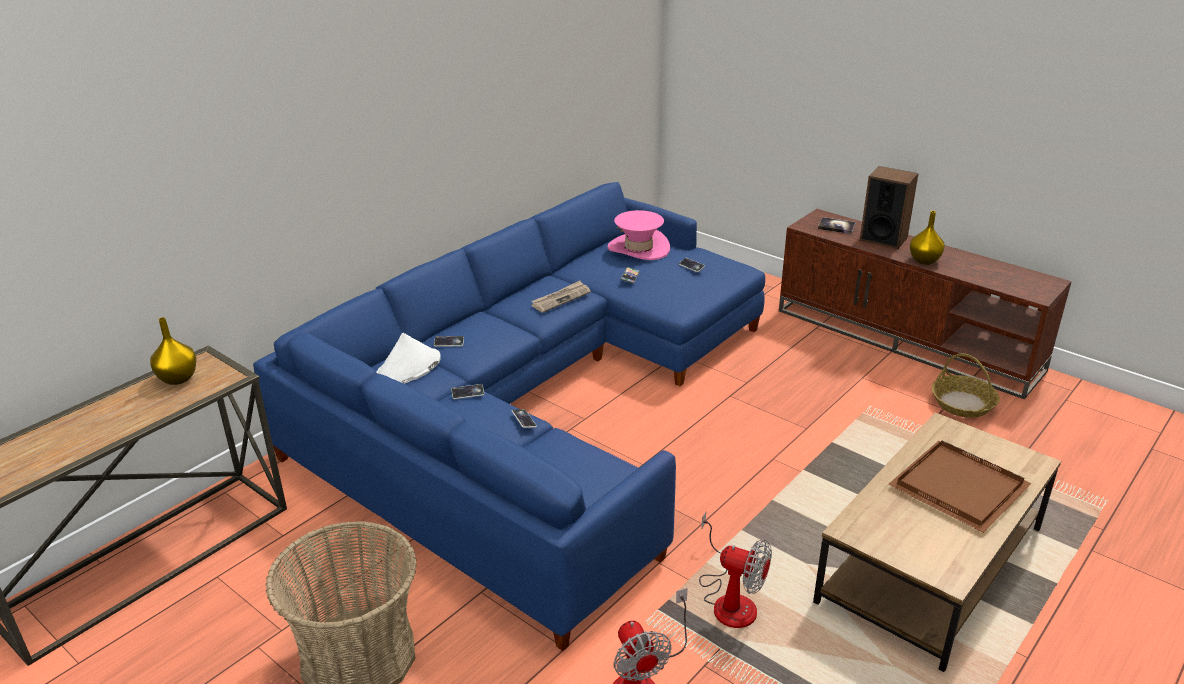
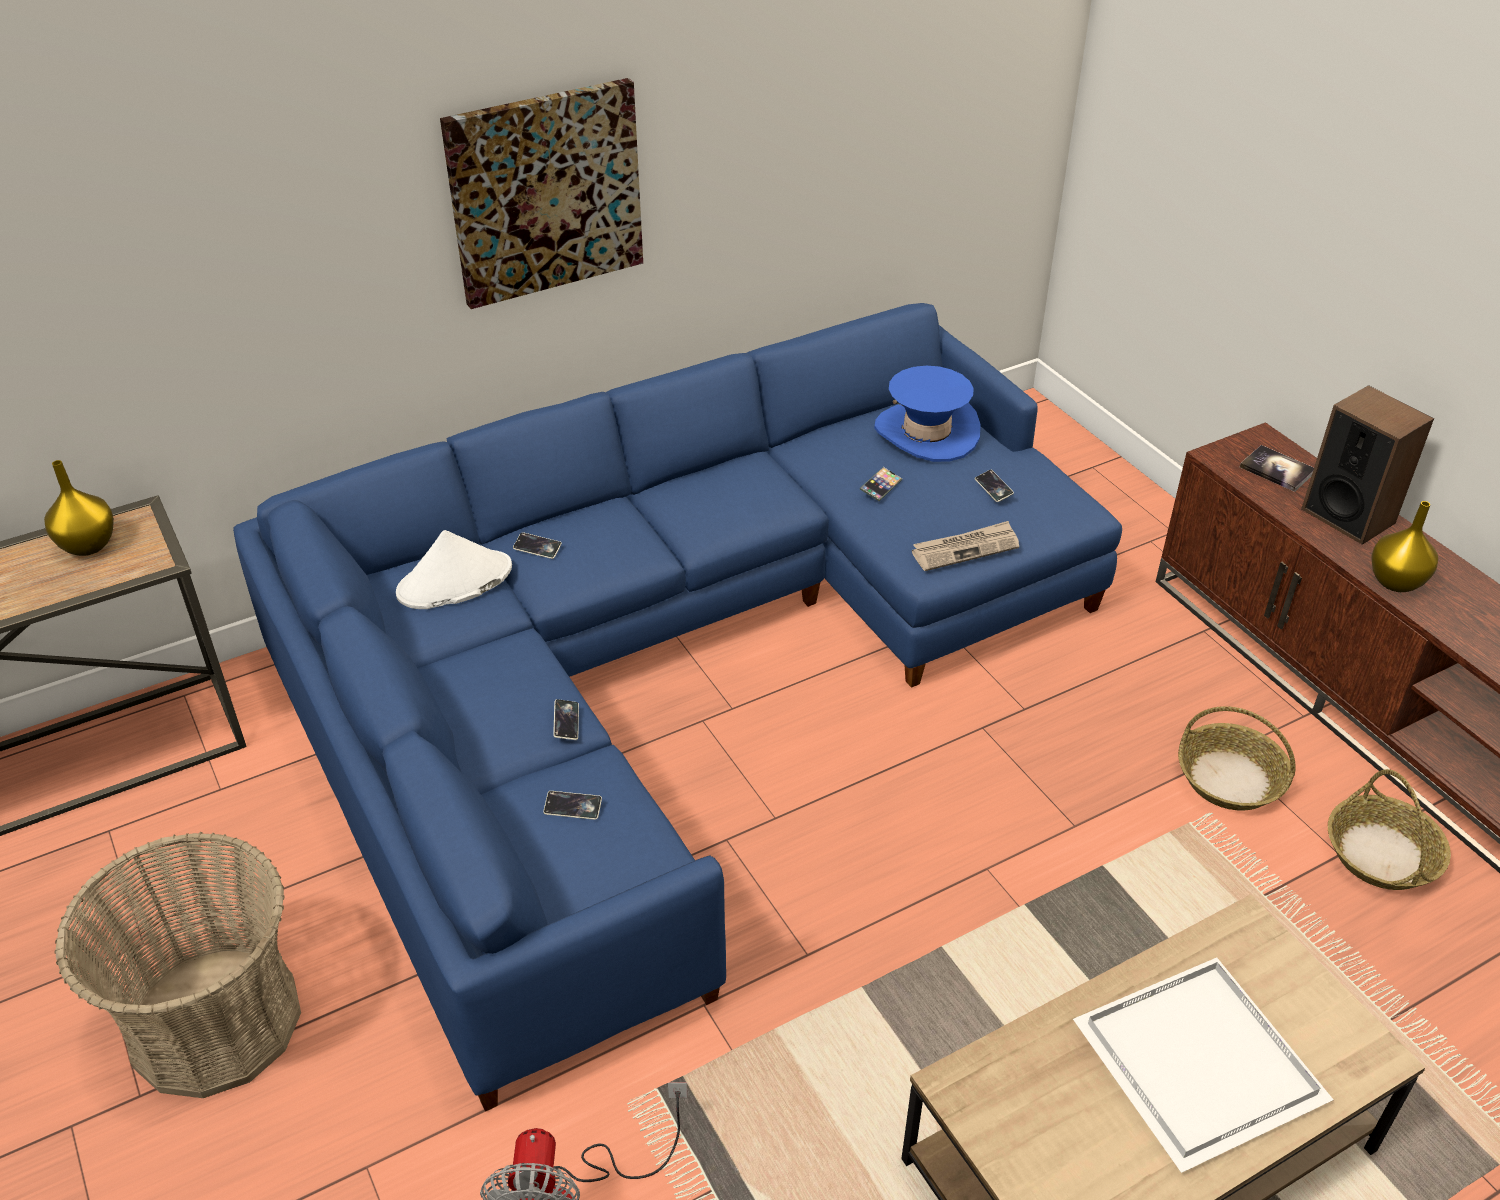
camera: 20 degrees right, 10 degrees up
phone [451,384,484,399] -> phone moved to [543,791,602,820]
newspaper [531,281,591,313] -> newspaper moved to [912,521,1019,571]
pink hat [607,210,670,260] -> blue hat [874,366,981,462]
fan [699,512,772,628] -> none
brown tray [888,440,1032,533] -> white tray [1073,958,1334,1173]
none -> picture [440,78,643,309]
none -> basket [1178,706,1296,811]

